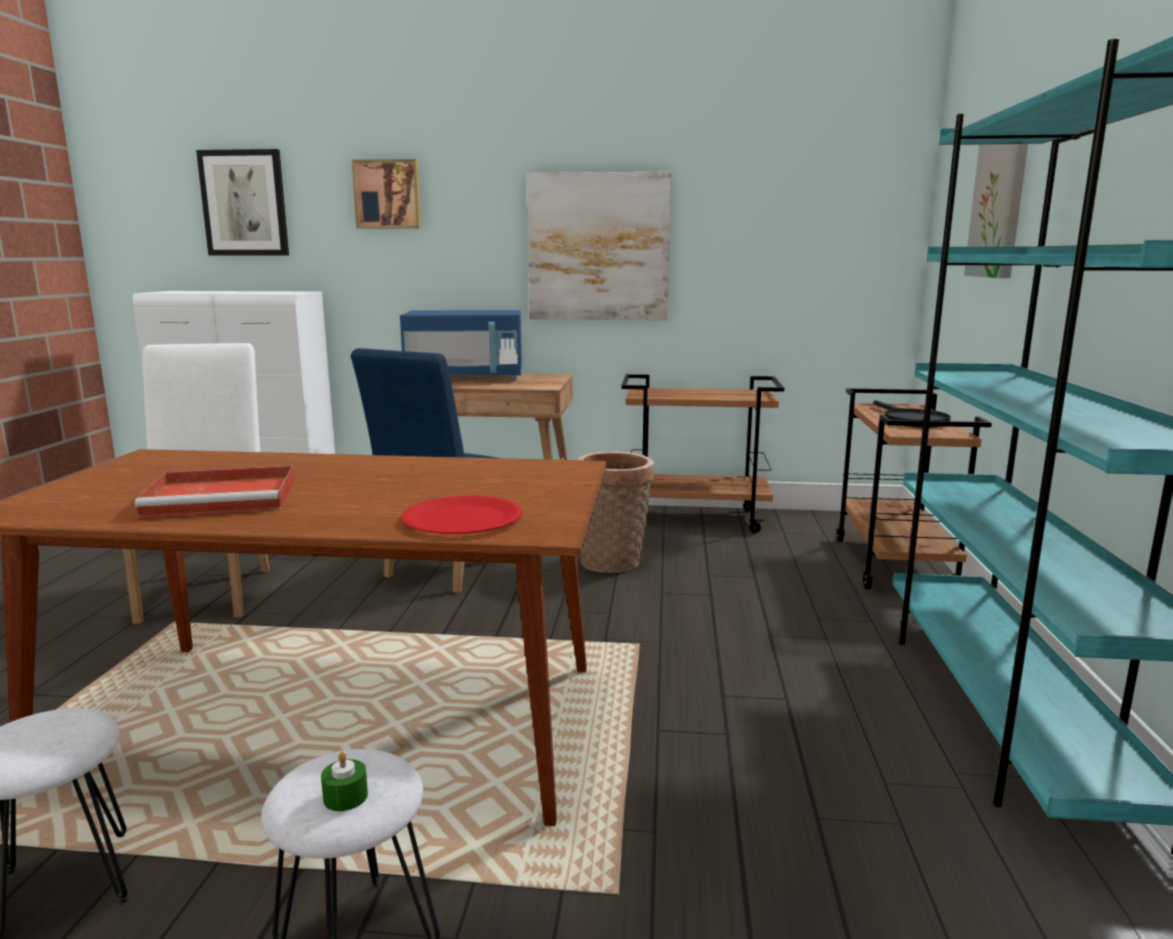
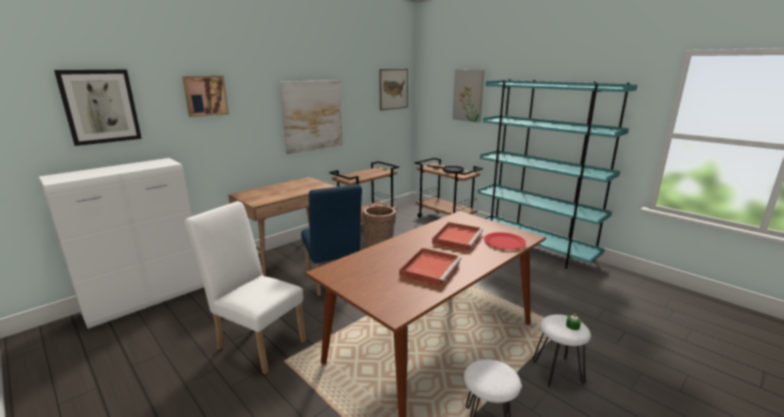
camera: 50 degrees left, 5 degrees up
blue microwave [400,310,522,380] -> none
none -> picture [379,69,408,111]
none -> red tray [432,222,483,251]

